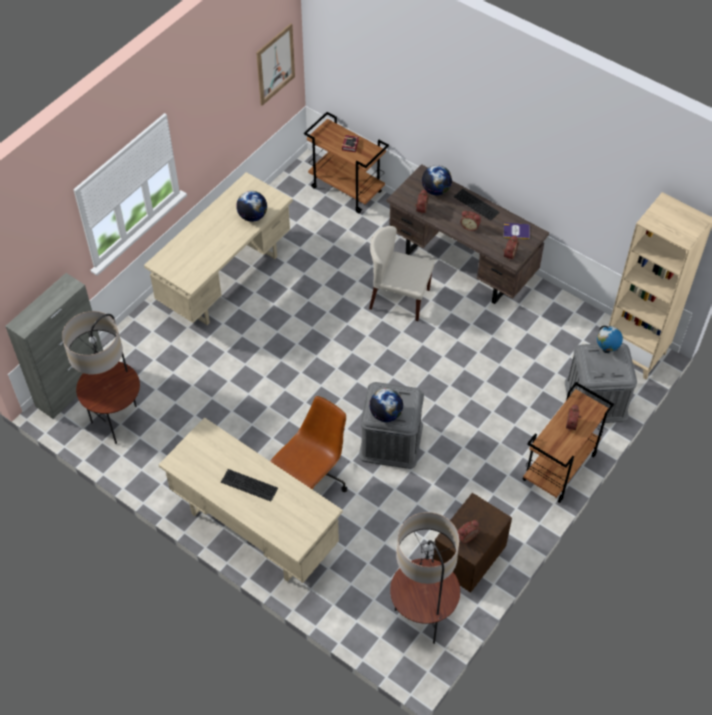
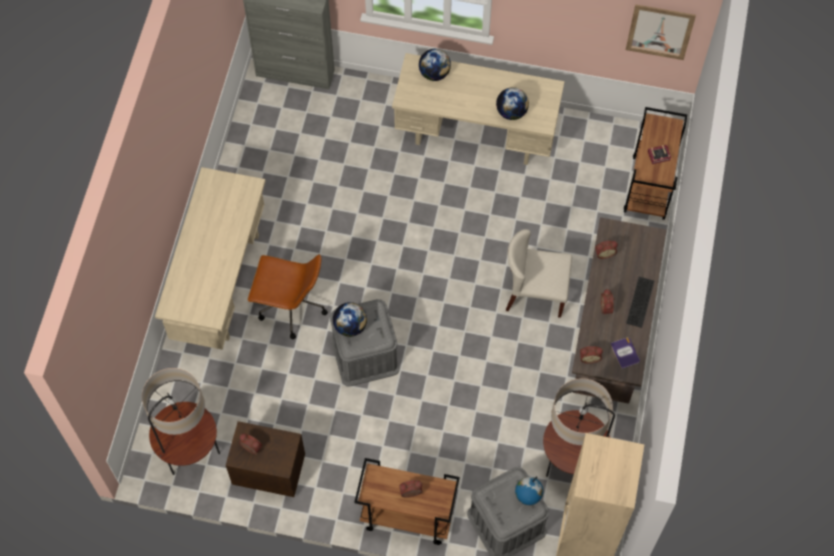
camera: 65 degrees right, 10 degrees up
floor lamp [62,311,140,444] -> floor lamp moved to [543,378,615,477]
keyboard [221,469,278,501] -> none
beige chair [369,226,434,321] -> beige chair turned 75 degrees counterclockwise [506,229,572,318]
globe [422,165,452,195] -> globe moved to [419,49,451,81]

